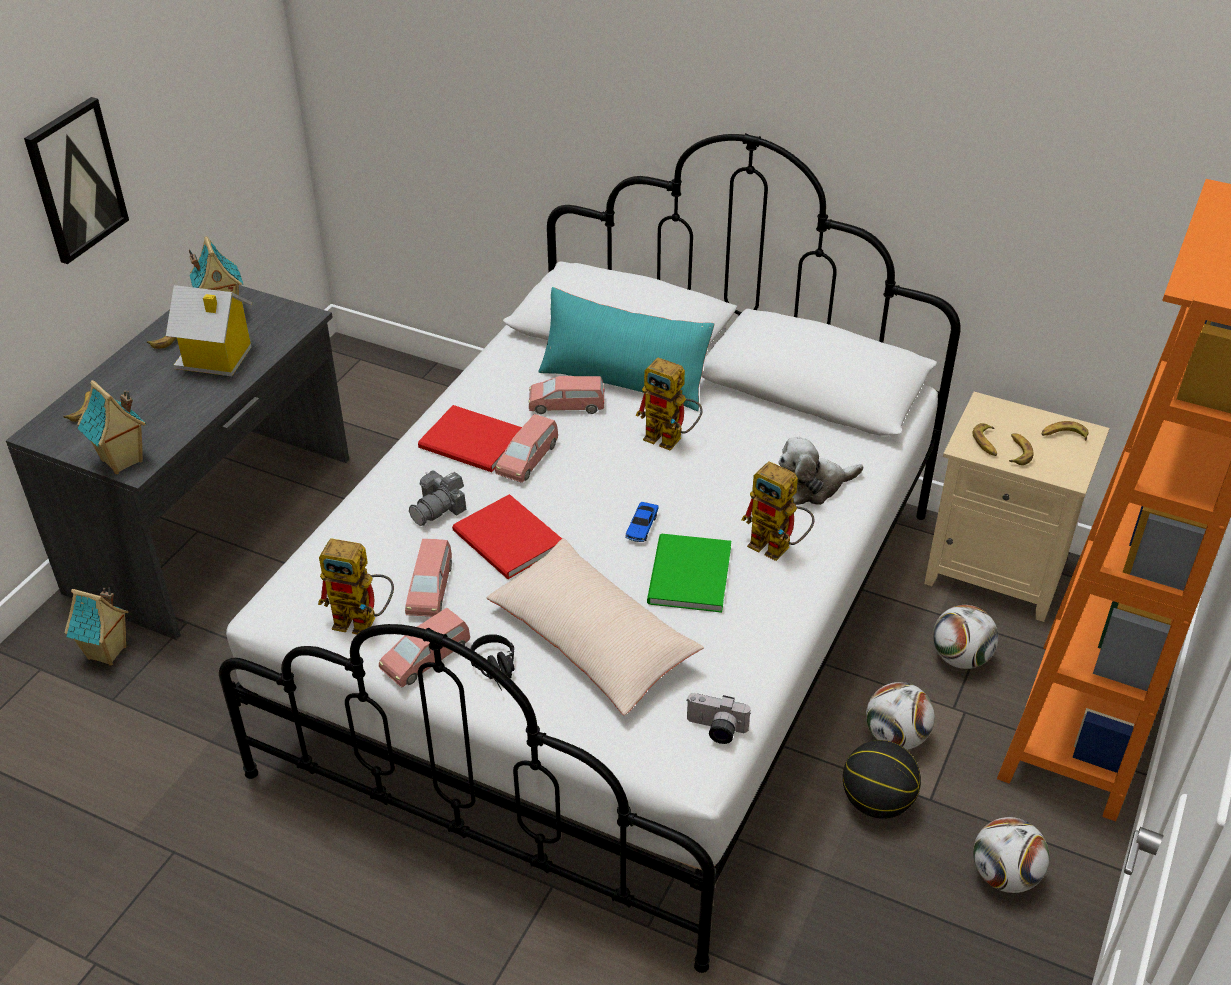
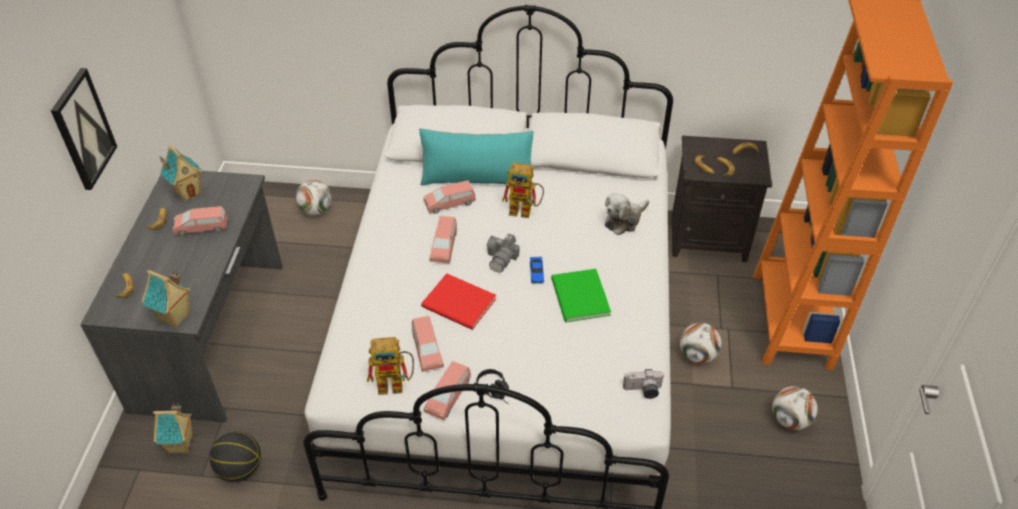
camera: 20 degrees left, 5 degrees up
toy house [166,285,252,376] -> pink toy car [173,206,227,236]
camera [409,471,466,526] -> camera moved to [487,233,519,273]
red book [418,405,522,472] -> none
beige pillow [487,538,704,715] -> none
toy robot [741,461,814,561] -> none
basketball [843,740,921,819] -> basketball moved to [210,431,261,482]
beige nightstand [924,392,1110,622] -> black nightstand [672,135,772,262]
football [933,605,998,669] -> football moved to [295,180,332,215]

